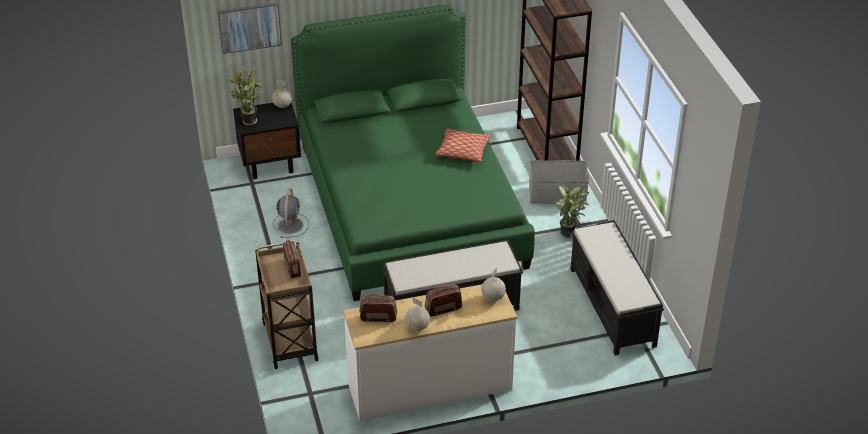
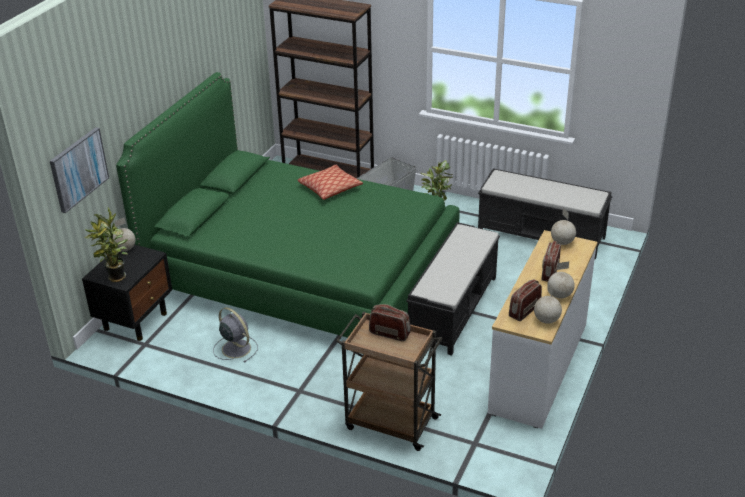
camera: 50 degrees left, 5 degrees down
none -> globe [534,284,562,324]

